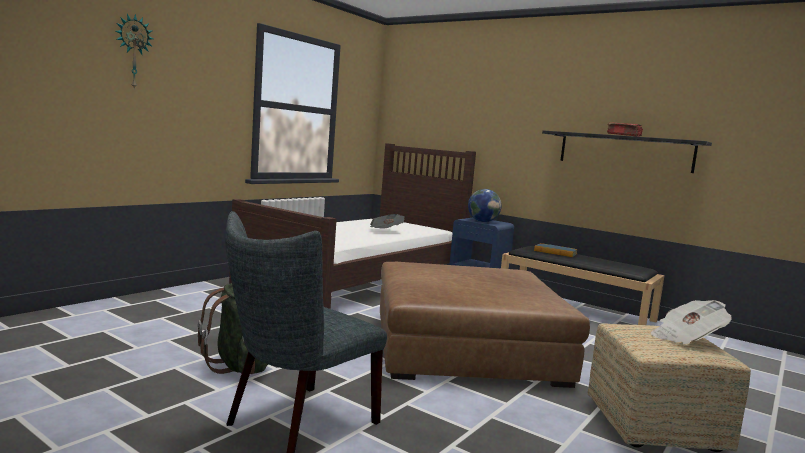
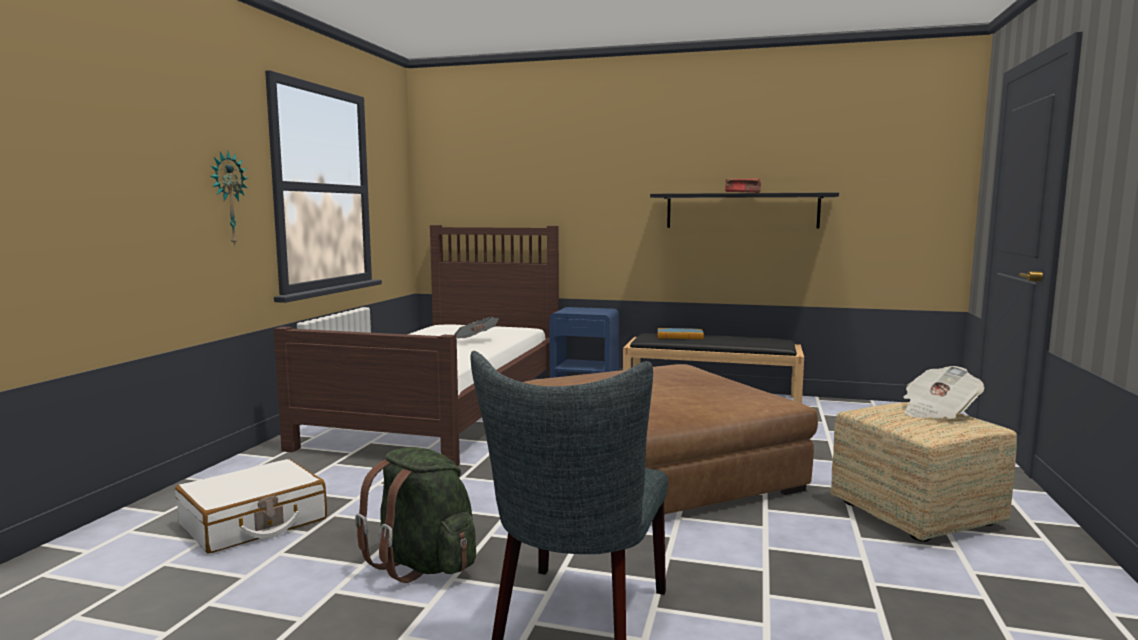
camera: 20 degrees left, 0 degrees up
wall clock [115,14,153,90] -> wall clock moved to [210,151,248,246]
globe [468,189,501,222] -> none
none -> white suitcase [175,459,327,554]

